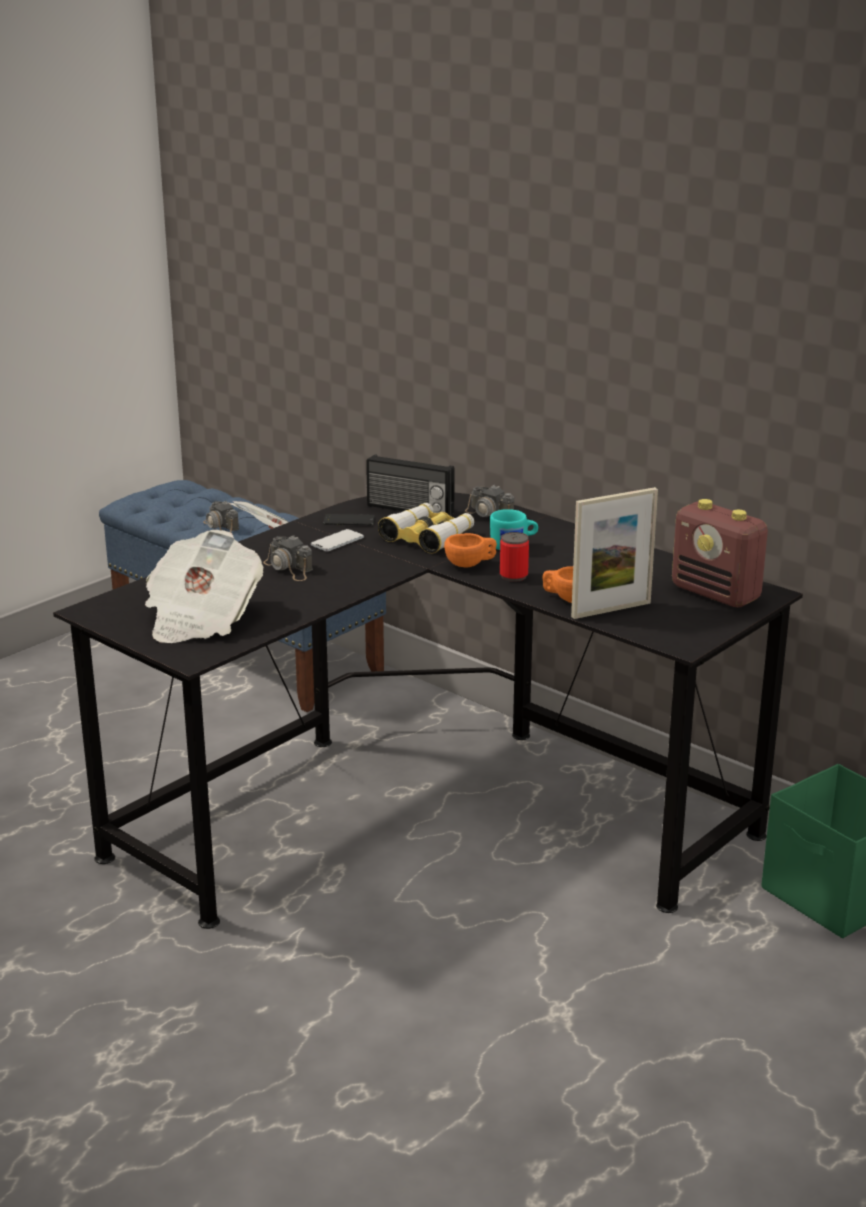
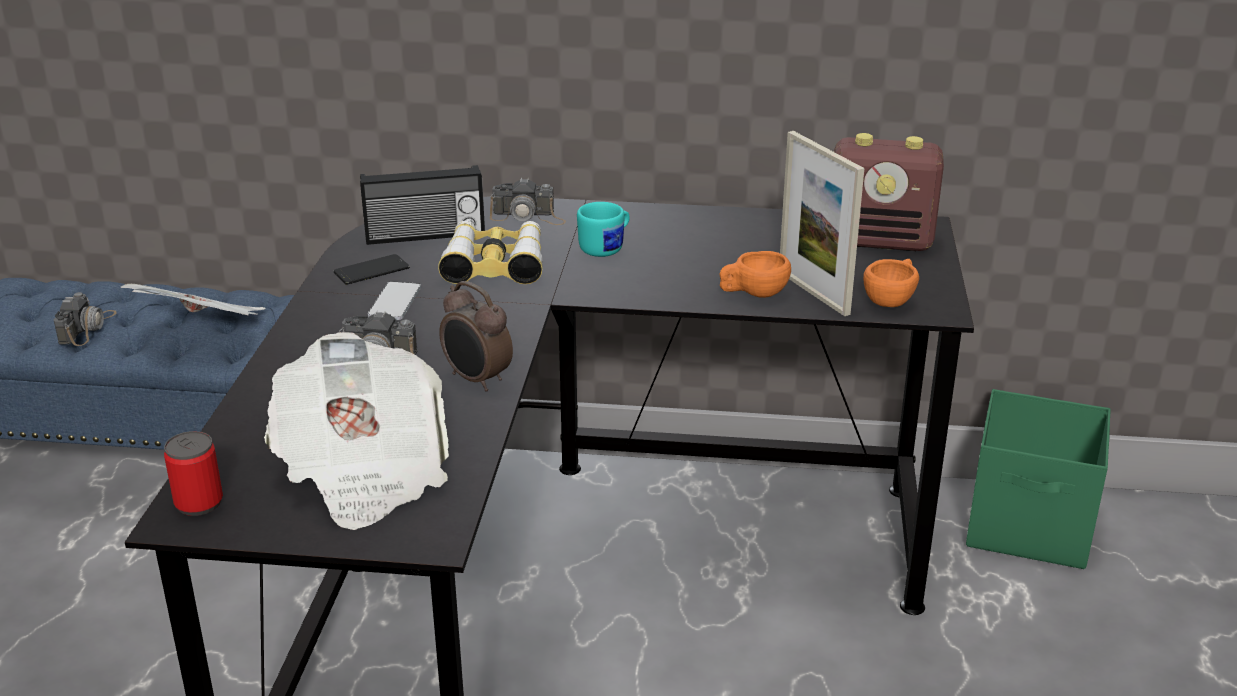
camera: 35 degrees left, 5 degrees up
camera [203,501,239,532] -> camera turned 105 degrees counterclockwise [54,292,117,346]
orange cup [444,533,497,567] -> orange cup moved to [863,259,919,307]
can [500,532,529,582] -> can moved to [164,431,223,516]
picture frame [571,487,658,619] -> picture frame turned 120 degrees clockwise [780,131,864,316]
none -> alarm clock [439,281,513,392]

